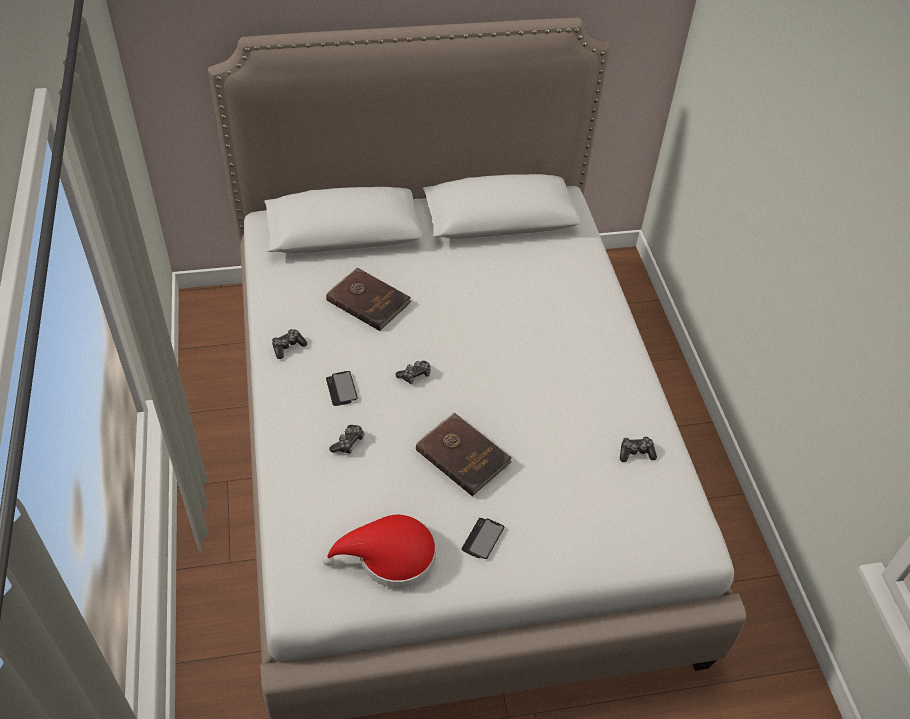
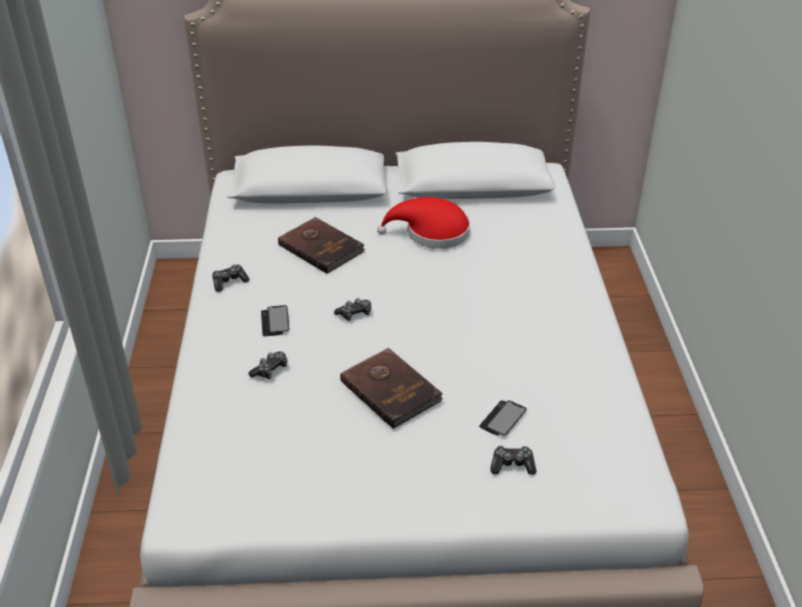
camera: 10 degrees right, 10 degrees down
red hat [322,515,436,588] -> red hat moved to [377,197,470,249]
phone [461,518,504,559] -> phone moved to [479,400,527,436]
game controller [620,436,657,462] -> game controller moved to [490,446,536,475]

